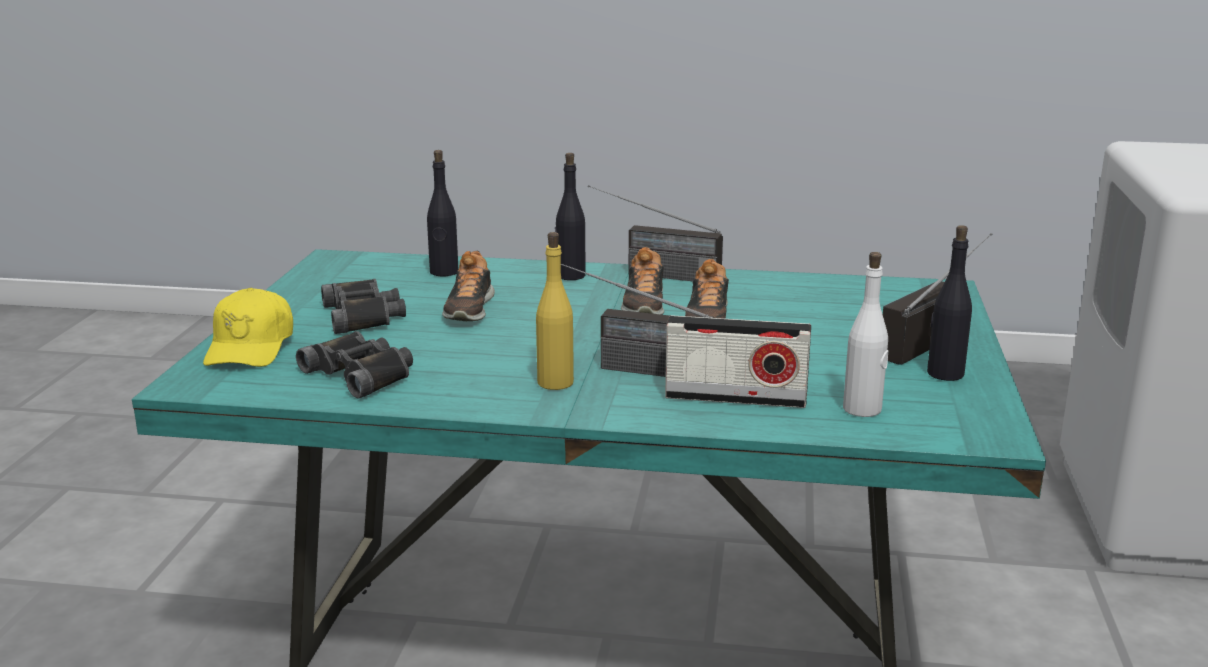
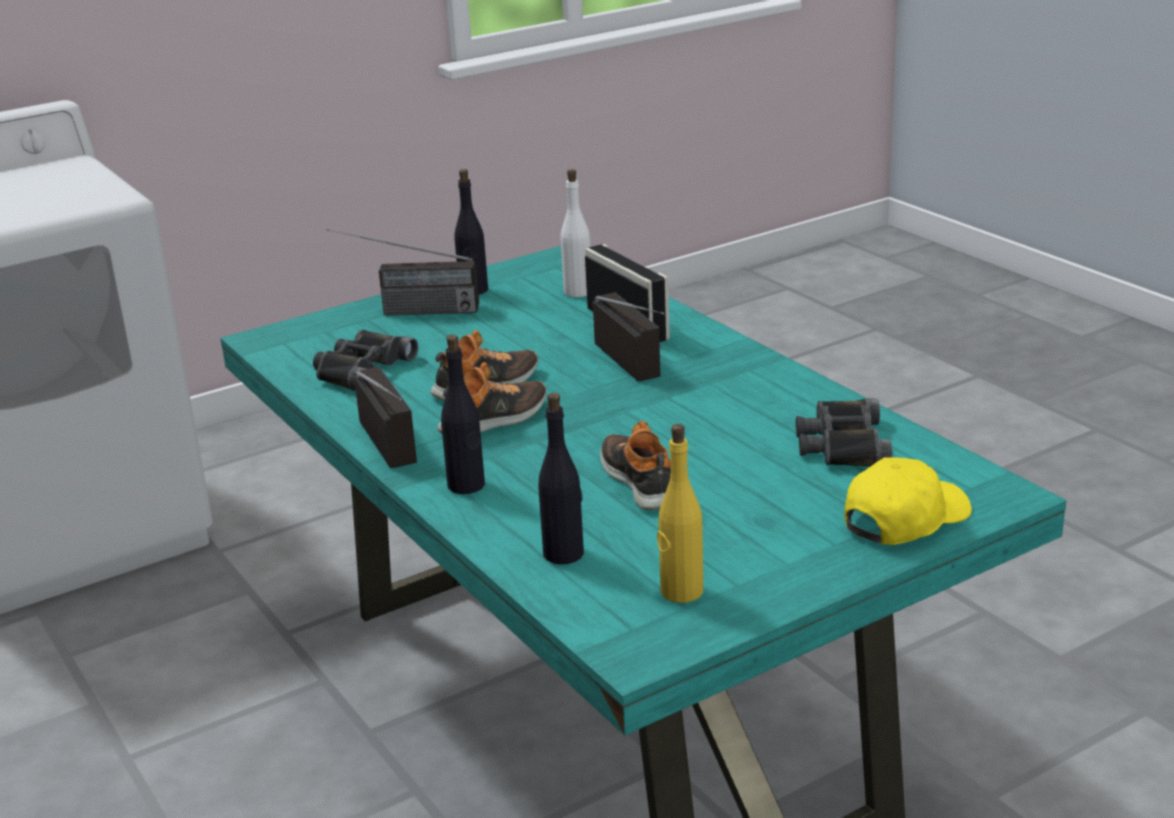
camera: 130 degrees left, 5 degrees up
black binoculars [321,279,406,334] -> black binoculars moved to [313,330,418,391]
shoe [442,251,495,321] -> shoe turned 75 degrees counterclockwise [600,421,671,510]
yellow bottle [536,232,574,390] -> yellow bottle moved to [657,424,703,603]

